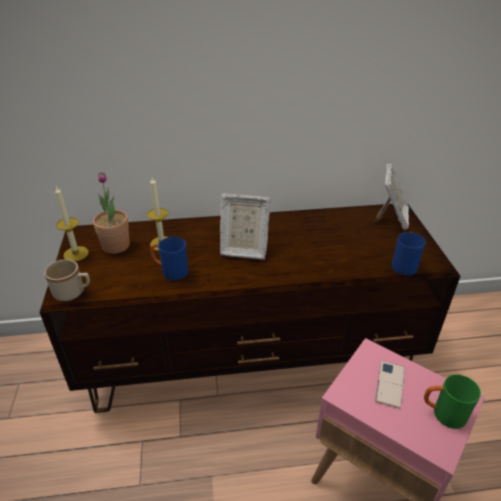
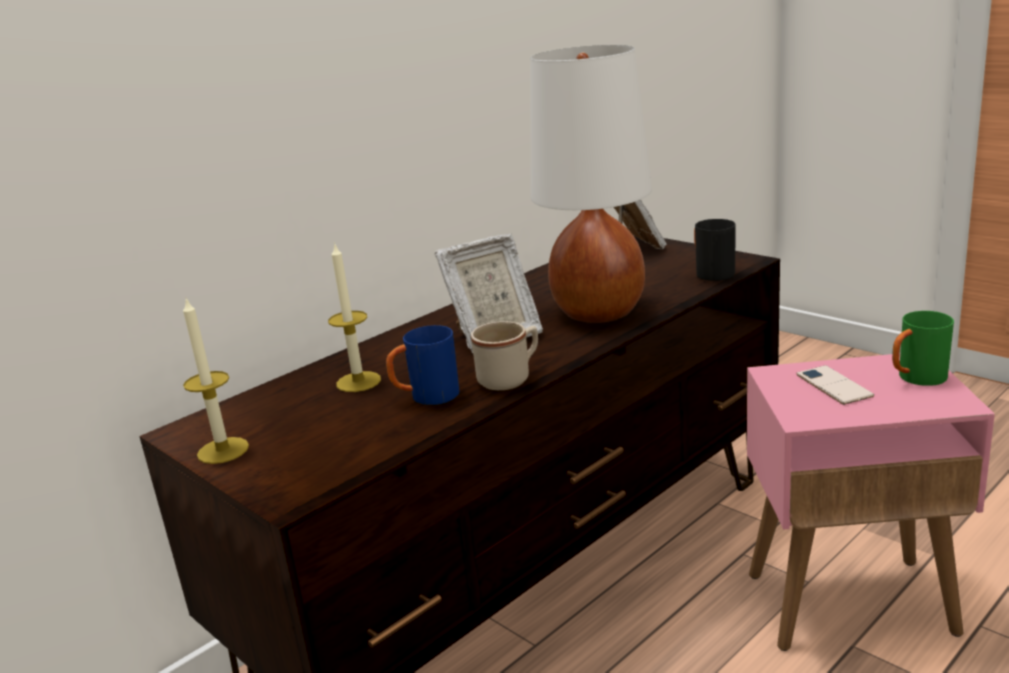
camera: 35 degrees left, 15 degrees down
beige mug [44,259,90,301] -> beige mug moved to [471,321,538,390]
potted plant [93,172,130,254] -> none
blue mug [392,232,426,276] -> black mug [694,219,736,281]
none -> white table lamp [530,45,652,323]

